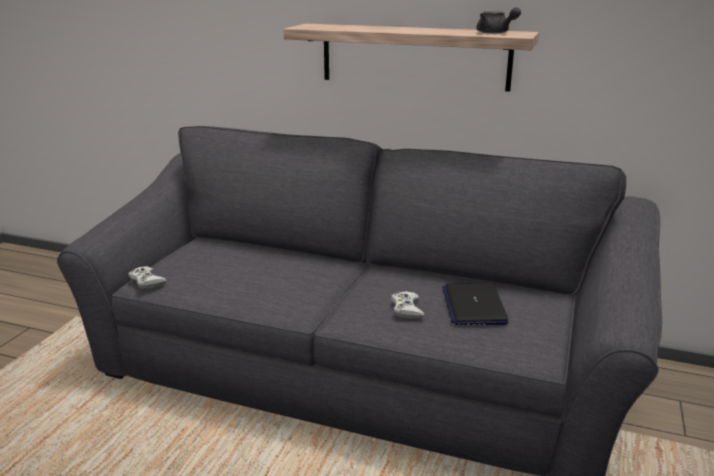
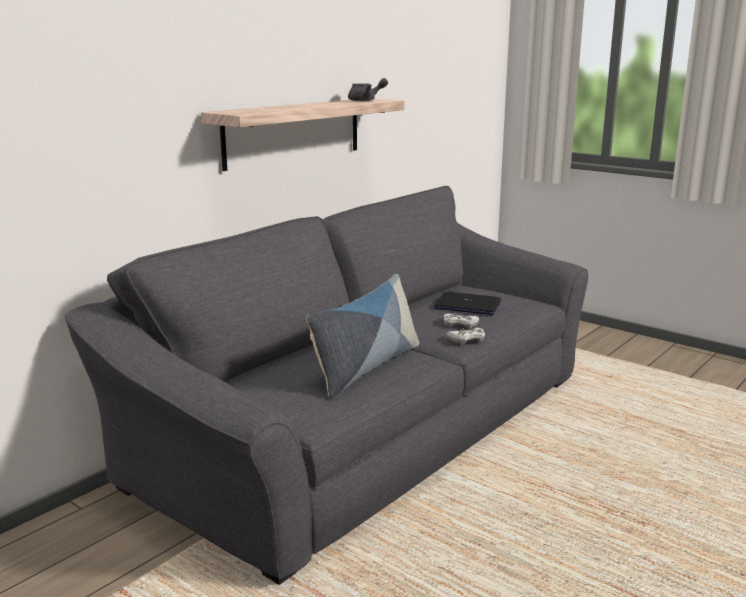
camera: 70 degrees left, 5 degrees down
white game controller [129,266,167,289] -> white game controller moved to [446,327,485,344]
none -> pillow [306,274,419,398]

